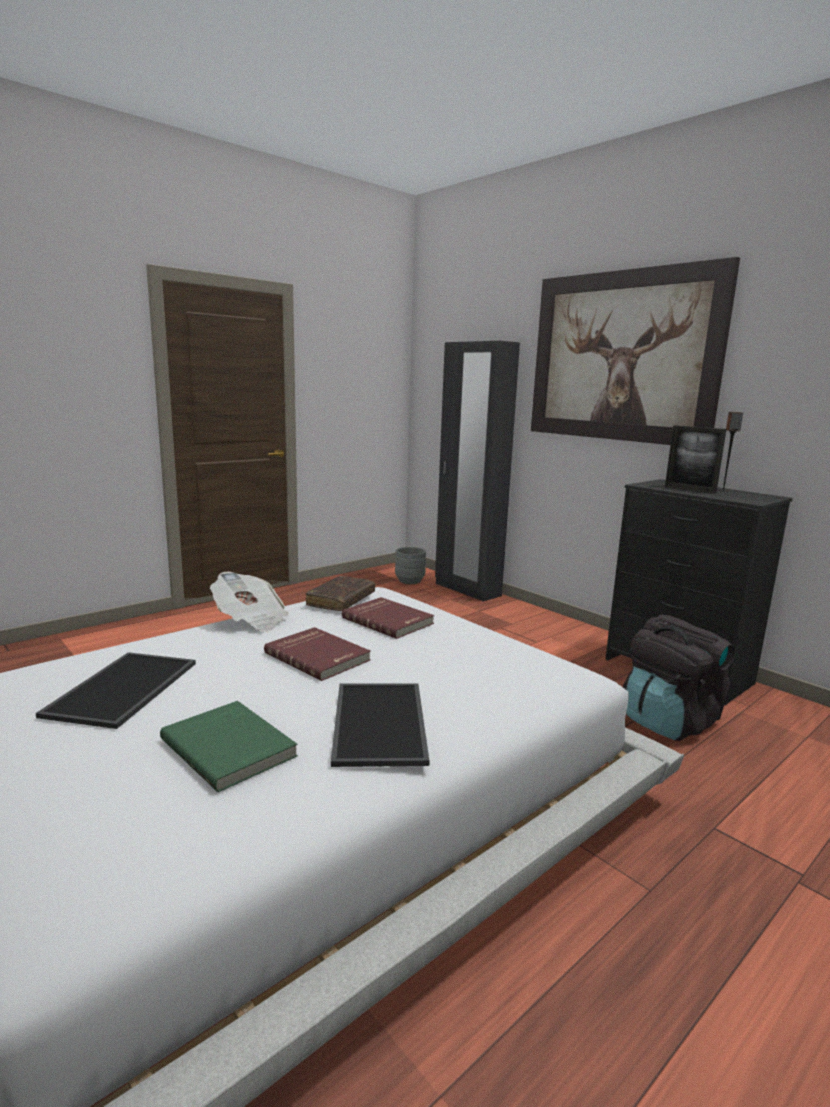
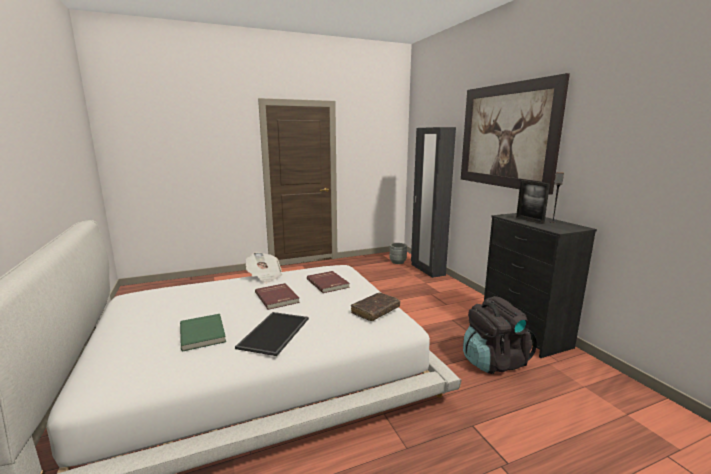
camera: 20 degrees right, 0 degrees up
tray [36,652,196,729] -> none
brown book [305,576,375,611] -> brown book moved to [351,292,400,321]

